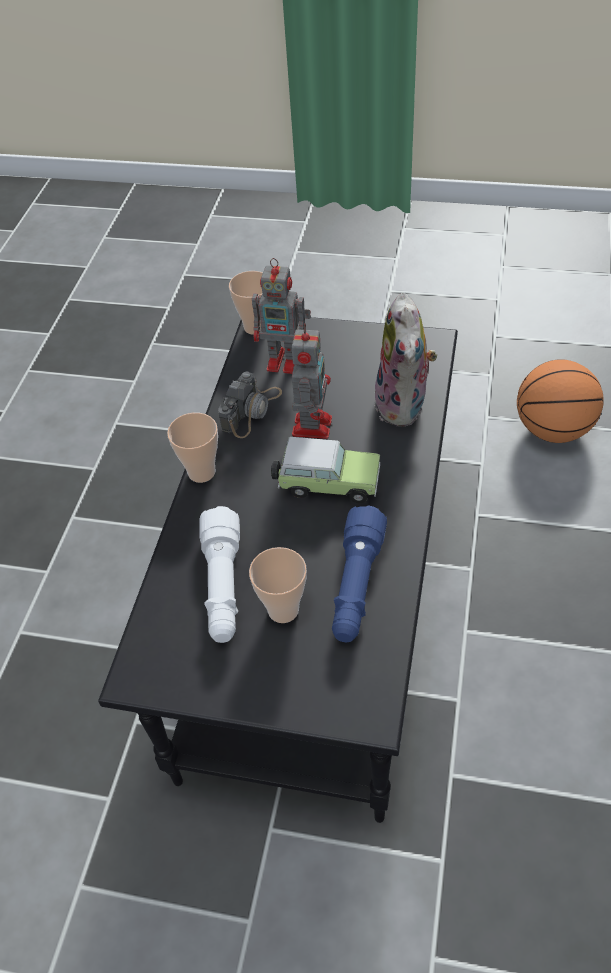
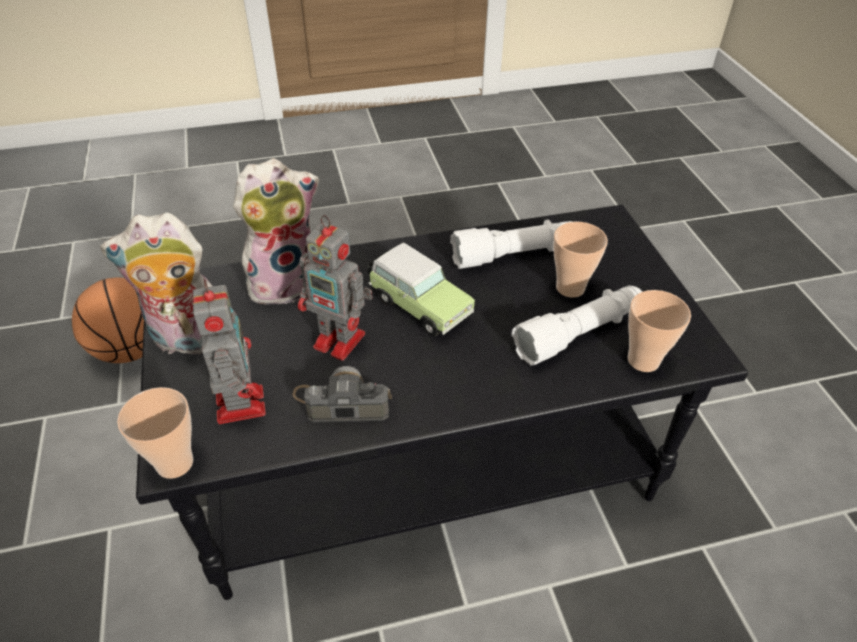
camera: 120 degrees left, 5 degrees down
cup [167,413,218,483] -> cup moved to [628,290,691,372]
toy car [271,437,380,503] -> toy car turned 150 degrees clockwise [367,243,475,337]
toy robot [292,323,332,439] -> toy robot turned 135 degrees counterclockwise [298,215,373,361]
blue flashlight [332,505,387,642] -> white flashlight [450,220,572,269]
none -> plush toy [100,212,212,358]

